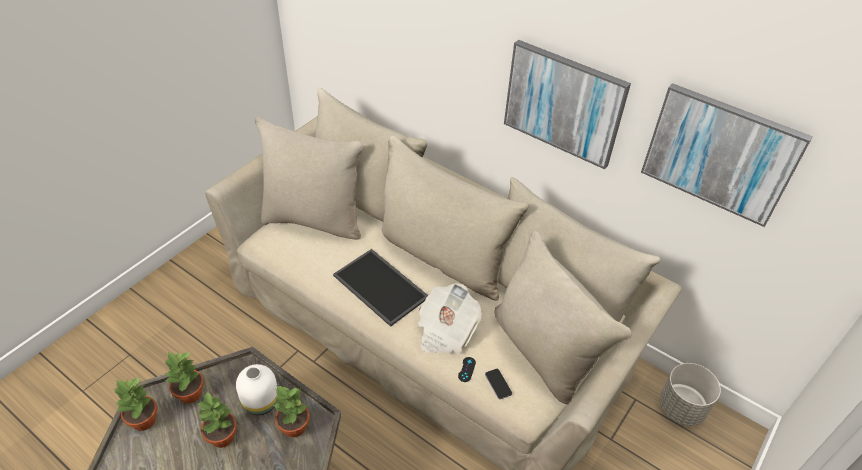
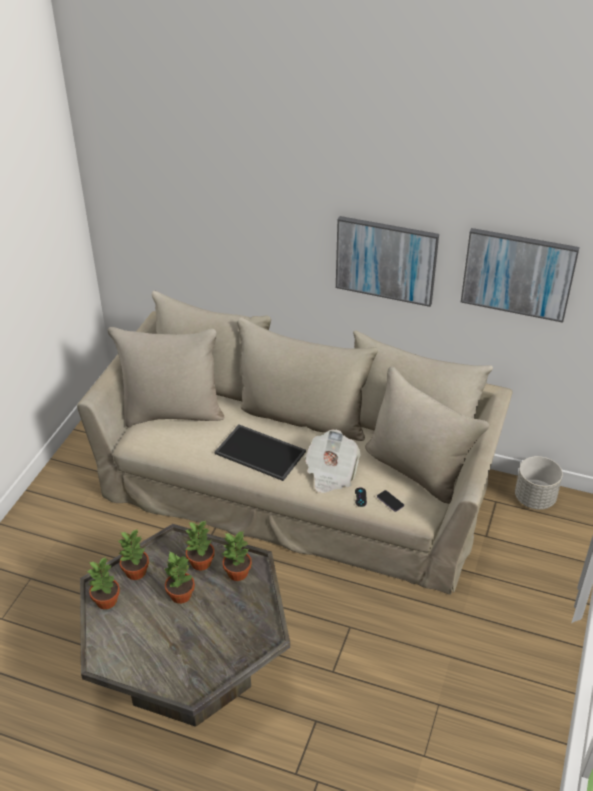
camera: 15 degrees left, 5 degrees down
white vase [236,364,278,415] -> potted plant [185,520,215,571]

